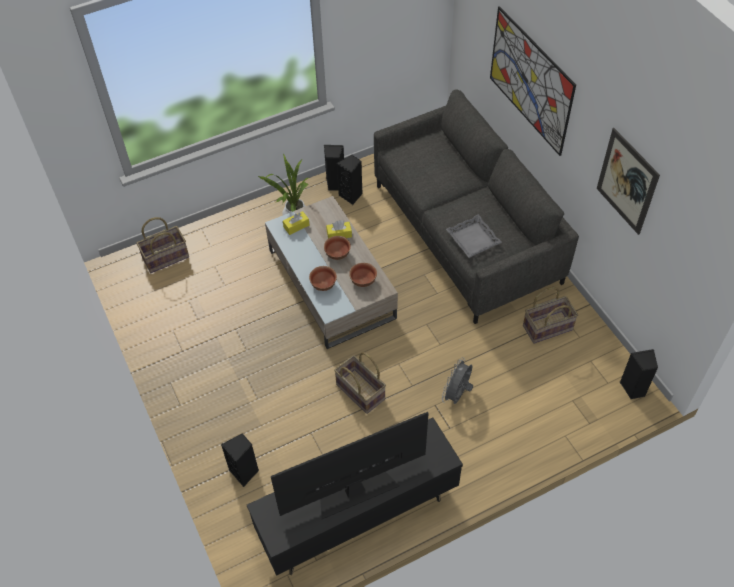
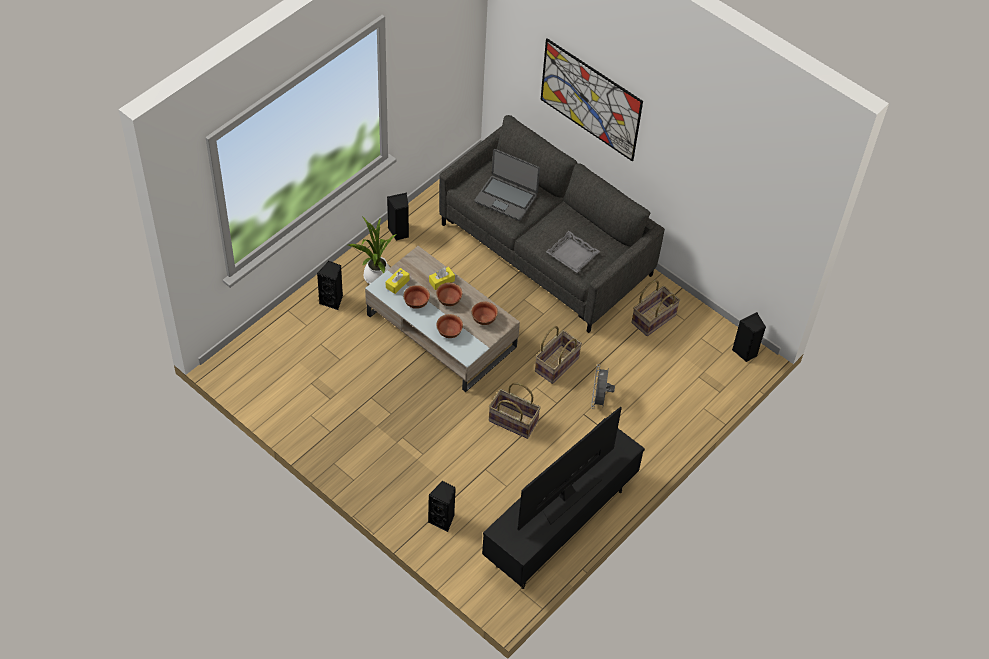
camera: 25 degrees left, 0 degrees up
basket [136,217,189,273] -> basket moved to [535,326,582,384]
black speaker [337,155,363,205] -> black speaker moved to [317,261,343,310]
picture [596,128,660,235] -> none
none -> bowl [403,285,430,309]
none -> laptop [474,149,540,221]

